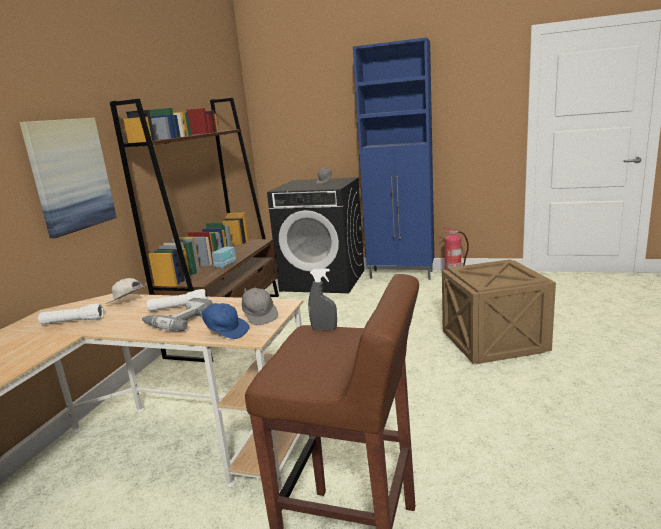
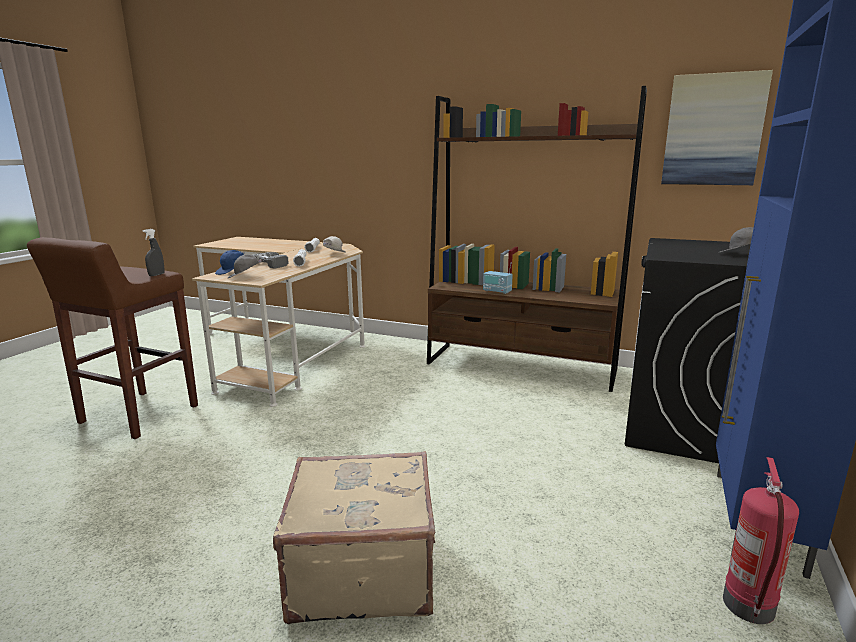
camera: 95 degrees right, 0 degrees up
picture [19,118,117,238] -> picture moved to [661,70,773,185]
crate [442,259,556,364] -> beige suitcase [273,451,435,624]

